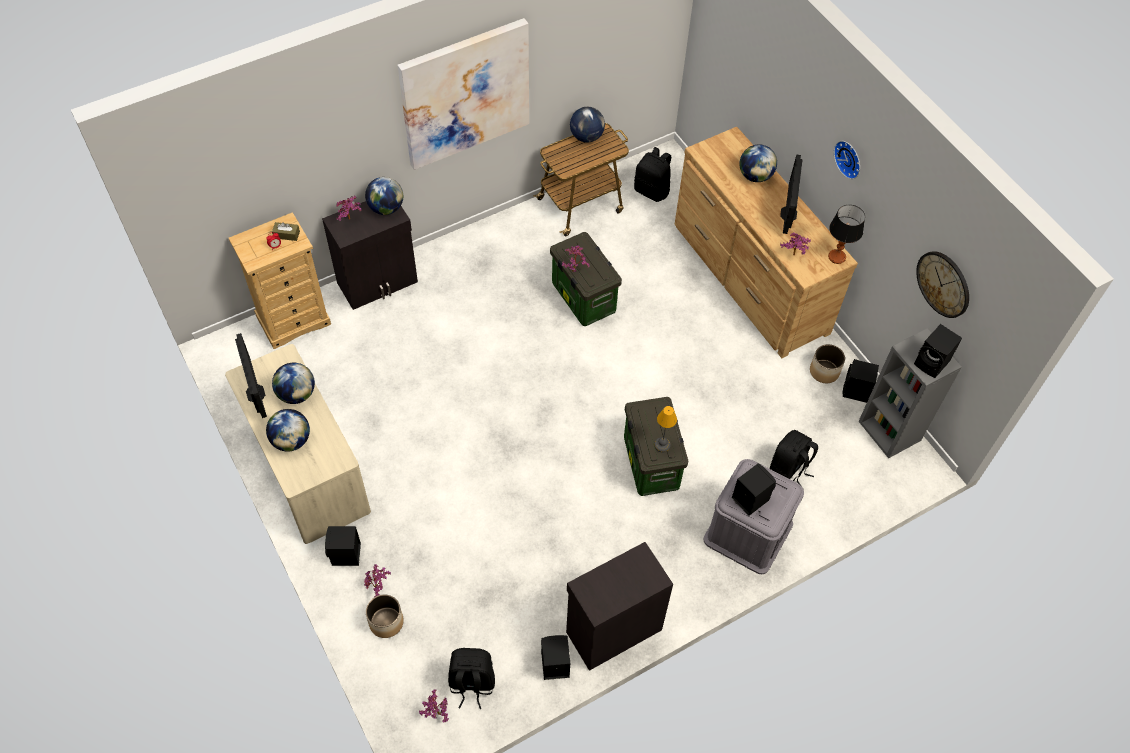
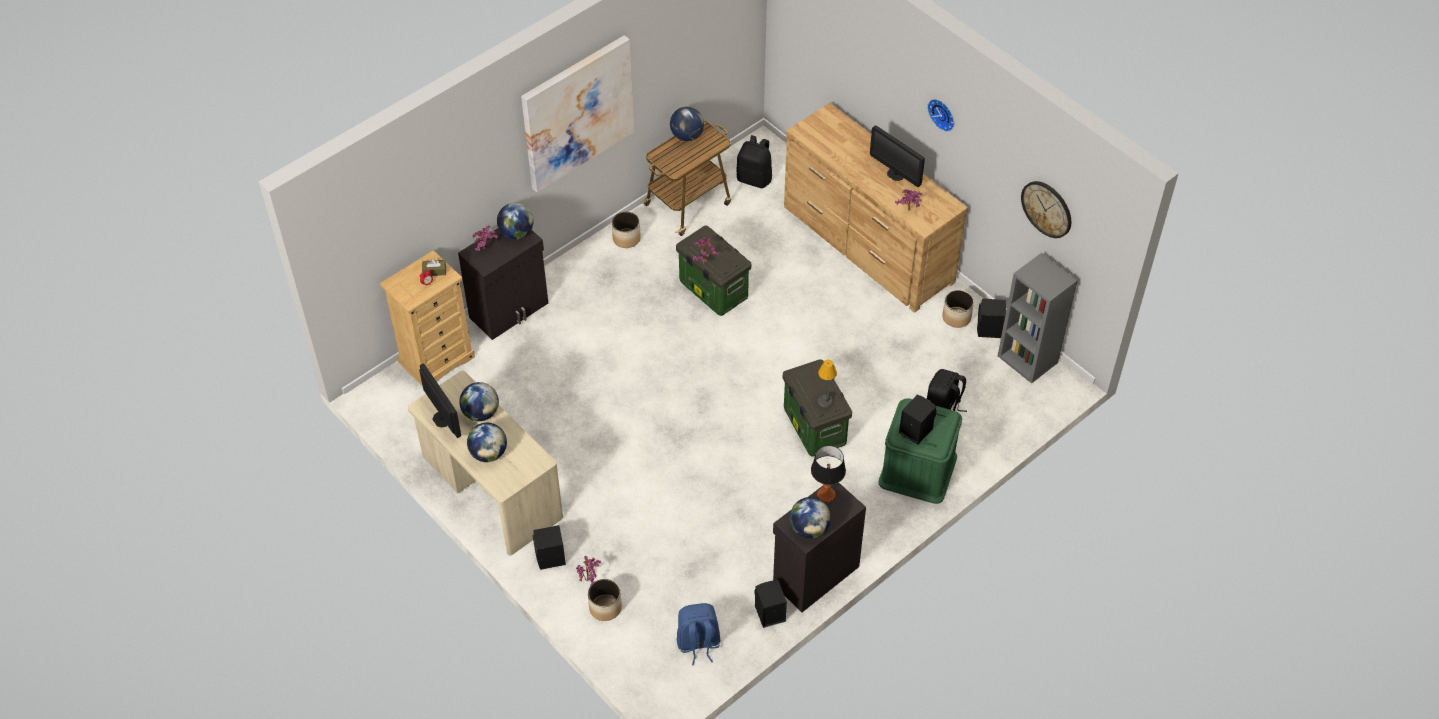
camera: 10 degrees left, 5 degrees down
potted plant [419,689,449,723] -> none
black backpack [448,648,495,709] -> blue backpack [677,603,720,665]
grey storage box [704,459,804,574] -> green storage box [878,398,962,504]
globe [739,144,777,182] -> globe moved to [790,497,831,538]
monitor [780,155,803,234] -> monitor turned 45 degrees counterclockwise [870,125,925,187]
table lamp [828,205,865,264] -> table lamp moved to [811,445,846,503]
black speaker [914,324,962,378] -> none
none -> planter [612,212,641,248]

